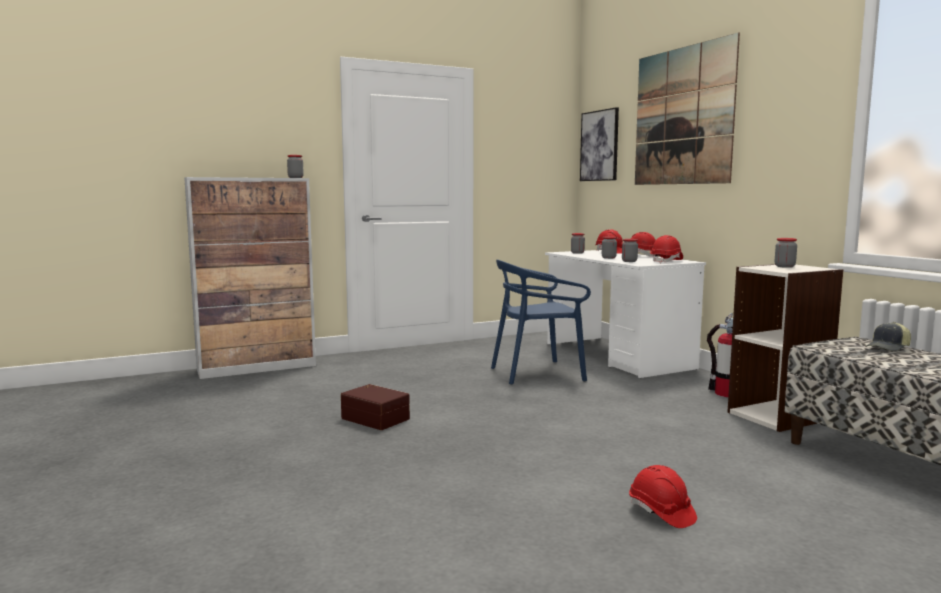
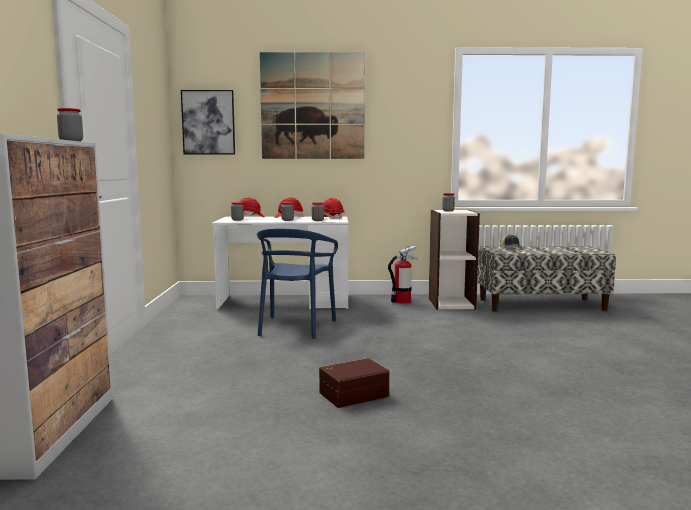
camera: 65 degrees left, 0 degrees up
red hard hat [629,465,697,528] -> none

